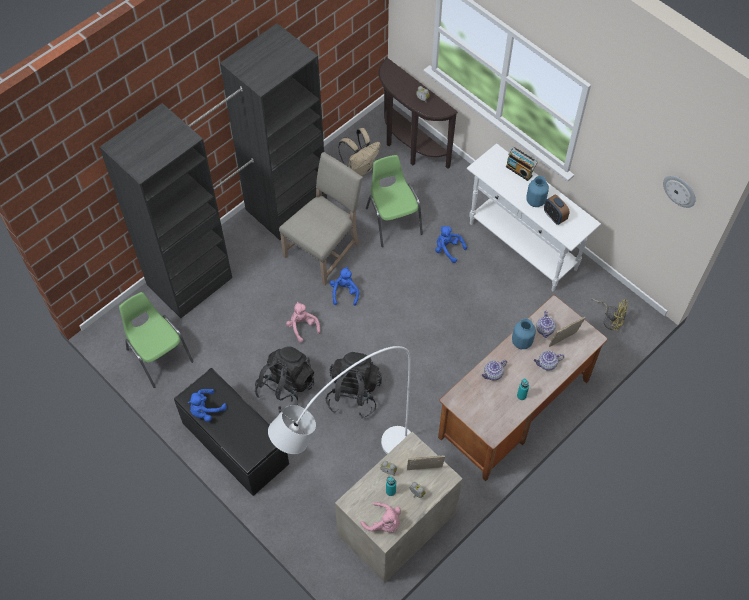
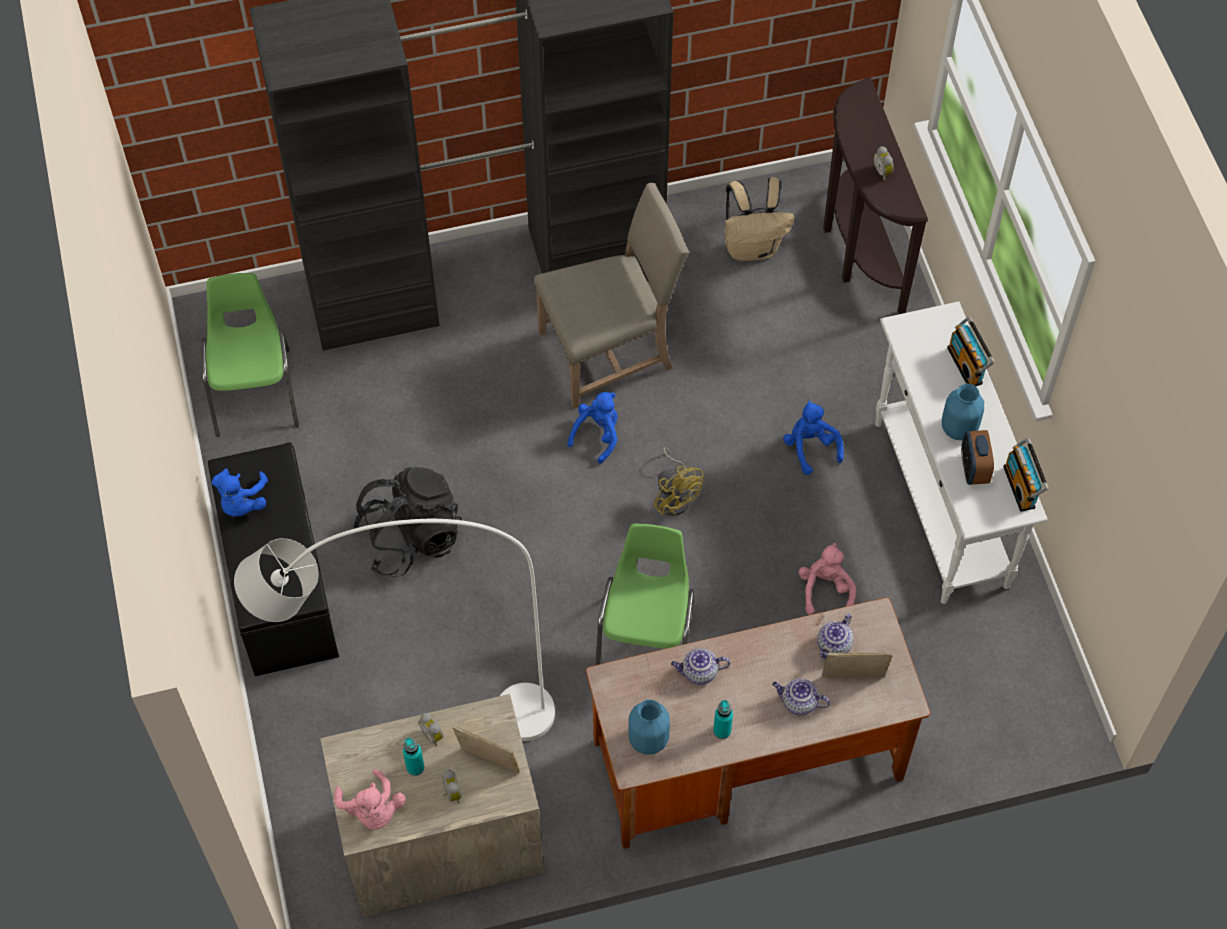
camera: 30 degrees right, 0 degrees up
blue plush toy [188,389,227,422] -> blue plush toy turned 75 degrees counterclockwise [212,468,268,516]
pink plush toy [286,302,321,343] -> pink plush toy moved to [798,542,856,615]
black backpack [325,352,382,418] -> none
green chair [366,155,423,247] -> green chair moved to [595,523,694,665]
blue vase [512,319,536,349] -> blue vase moved to [629,699,670,755]
yellow fan [591,298,628,331] -> yellow fan moved to [654,447,704,516]
wall clock [663,176,696,208] -> none
none -> radio [1003,438,1048,512]

